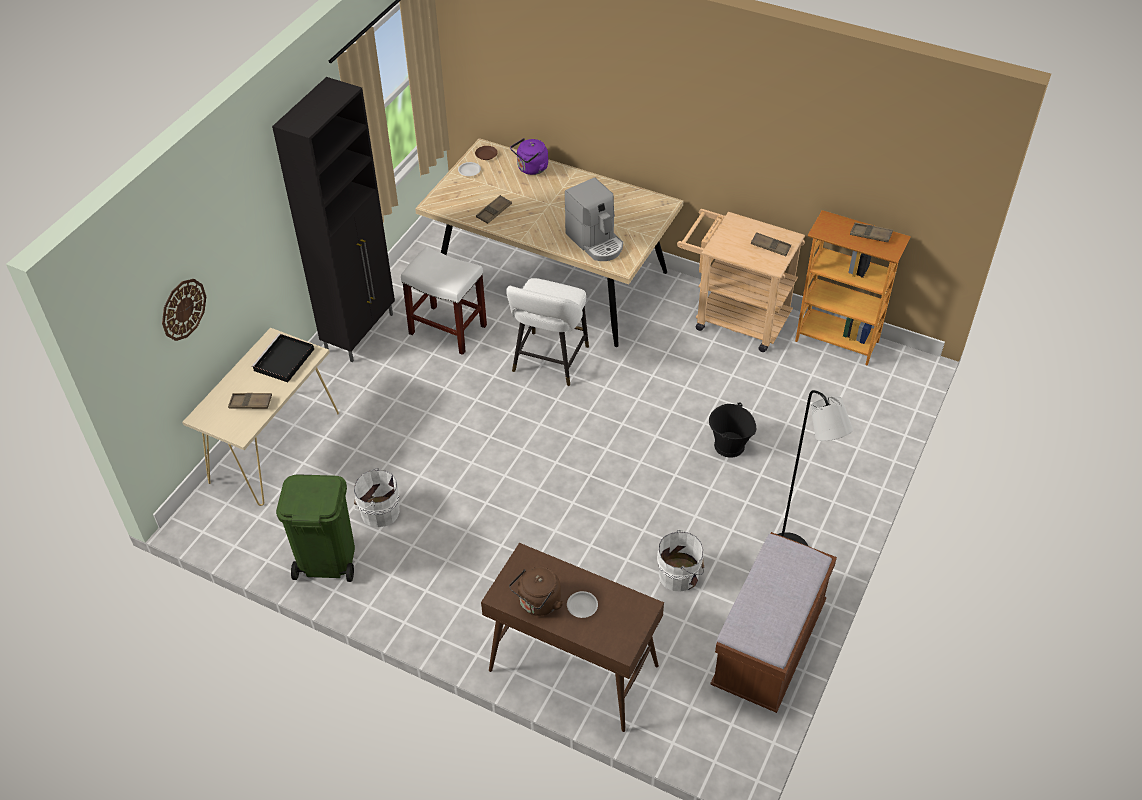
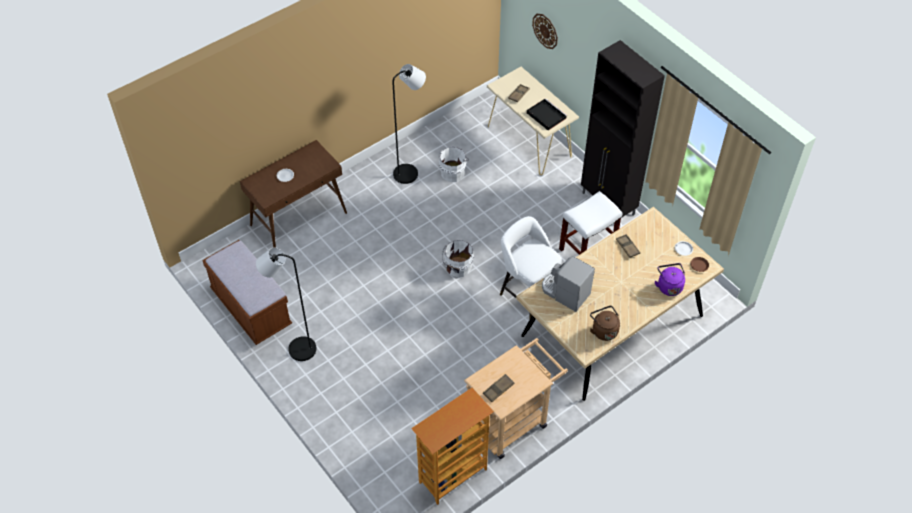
camera: 115 degrees right, 5 degrees up
green trash can [276,474,355,582] -> none
brown kettle [509,566,564,616] -> brown kettle moved to [590,306,620,341]
coffee machine [565,177,623,261] -> coffee machine turned 45 degrees clockwise [542,256,595,312]
white bucket [657,529,704,592] -> white bucket moved to [442,240,474,277]
black bucket [709,403,756,458] -> none
brown tray [850,223,893,242] -> none
none -> black floor lamp [393,64,426,184]

